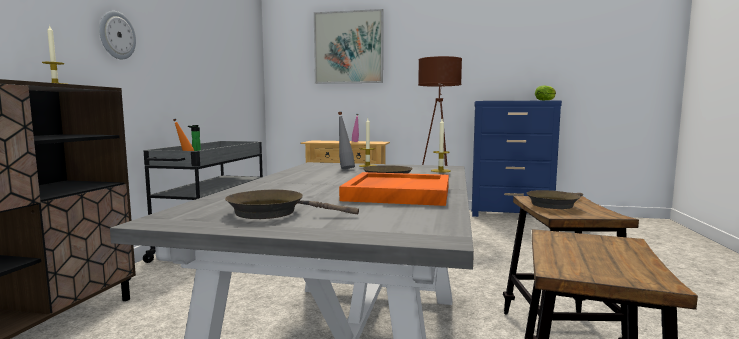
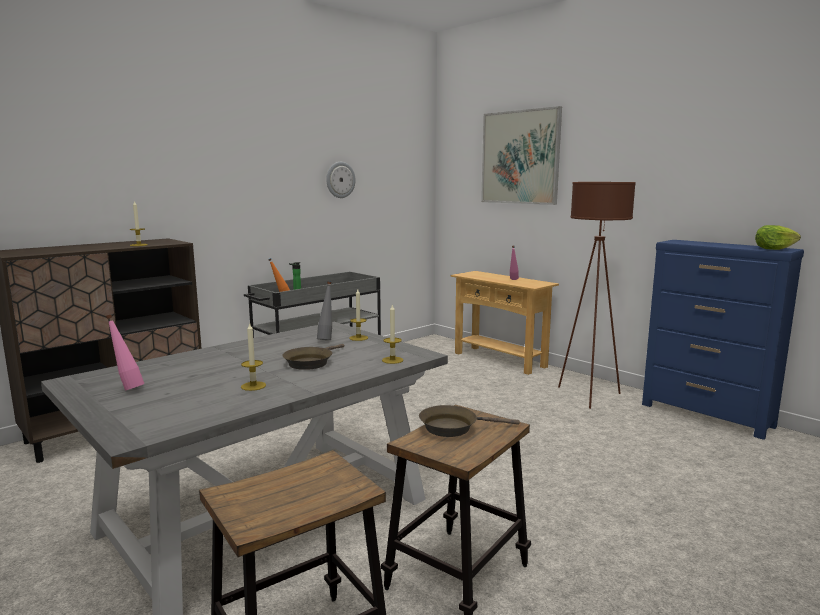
camera: 35 degrees right, 5 degrees up
wall clock [99,11,136,59] -> wall clock moved to [326,162,356,198]
brown frying pan [225,190,359,219] -> pink bottle [106,314,144,391]
orange tray [339,172,449,206] -> candle [241,322,266,391]

